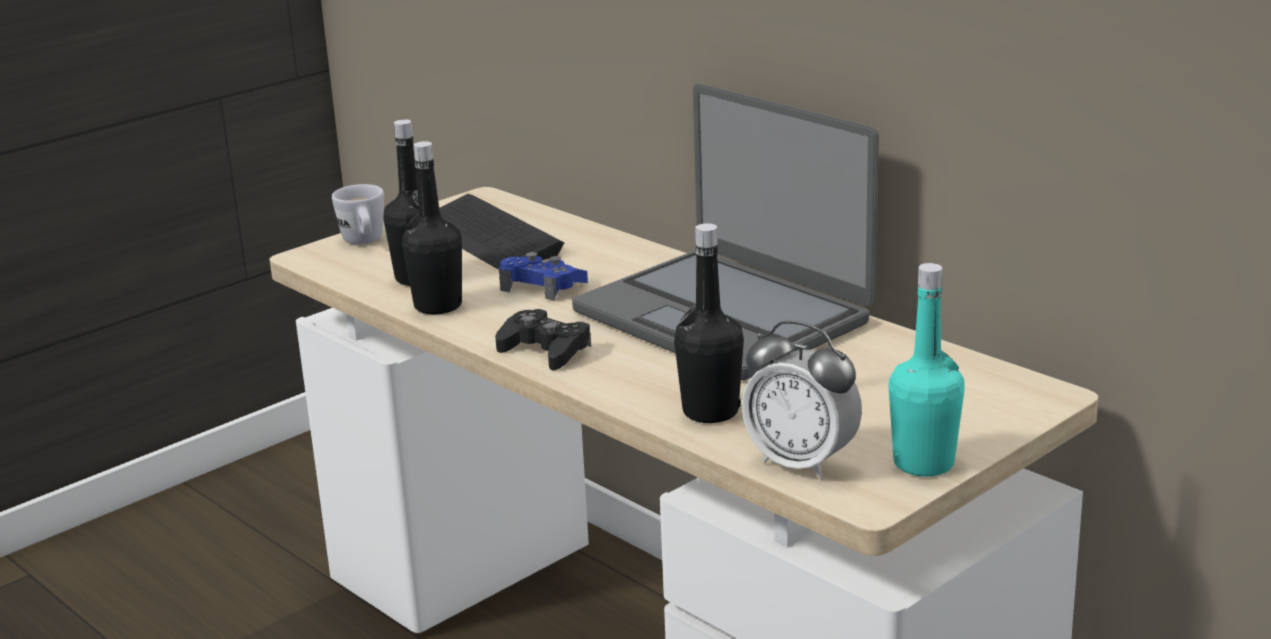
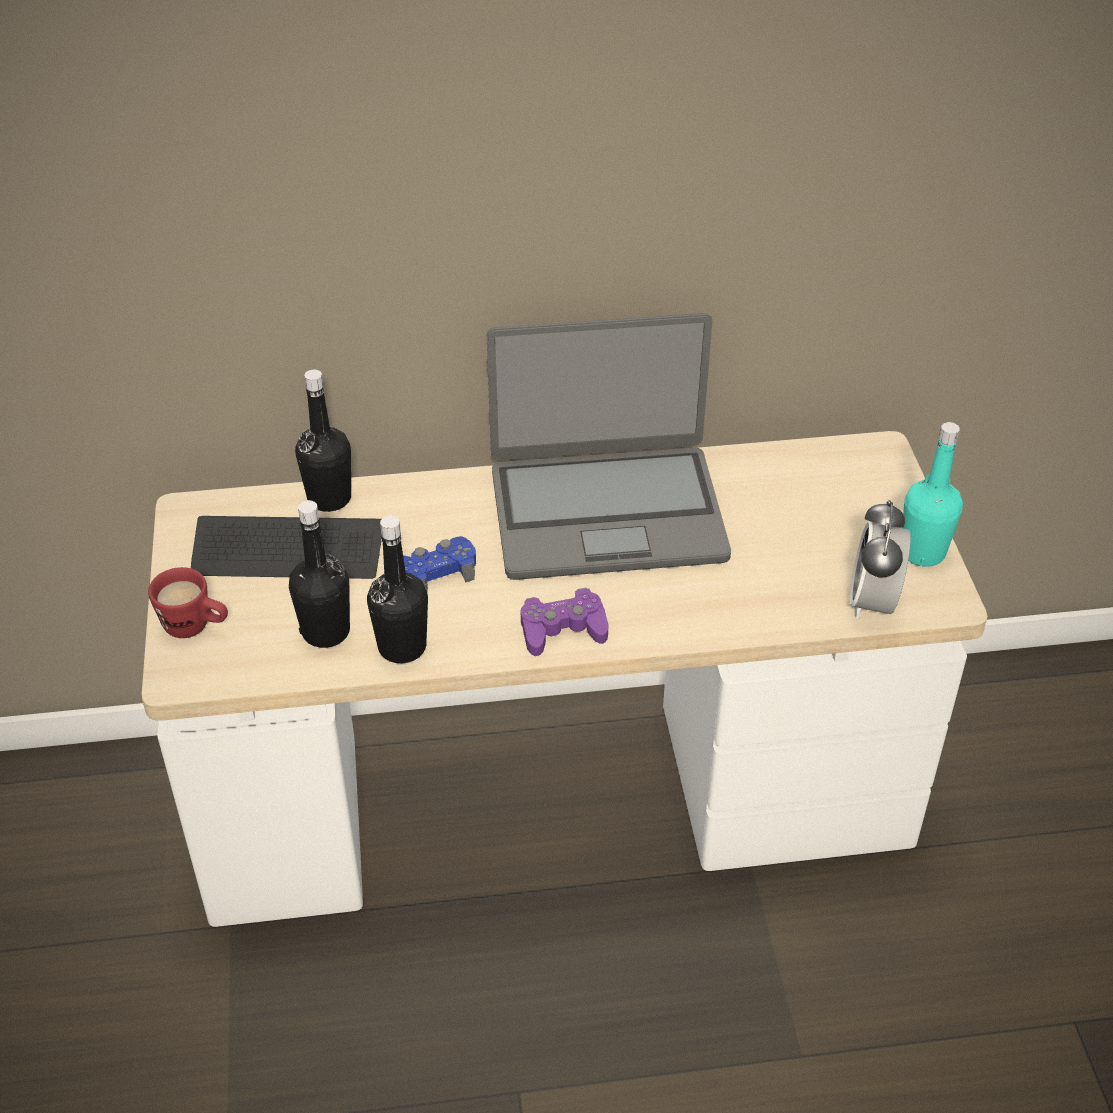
camera: 55 degrees left, 20 degrees up
white mug [332,184,384,244] -> red mug [148,567,228,638]
black game controller [495,309,591,370] -> purple game controller [521,588,608,656]
black bottle [674,223,744,423] -> black bottle moved to [295,370,351,512]
alarm clock [742,320,862,479] -> alarm clock turned 120 degrees clockwise [849,500,911,618]

